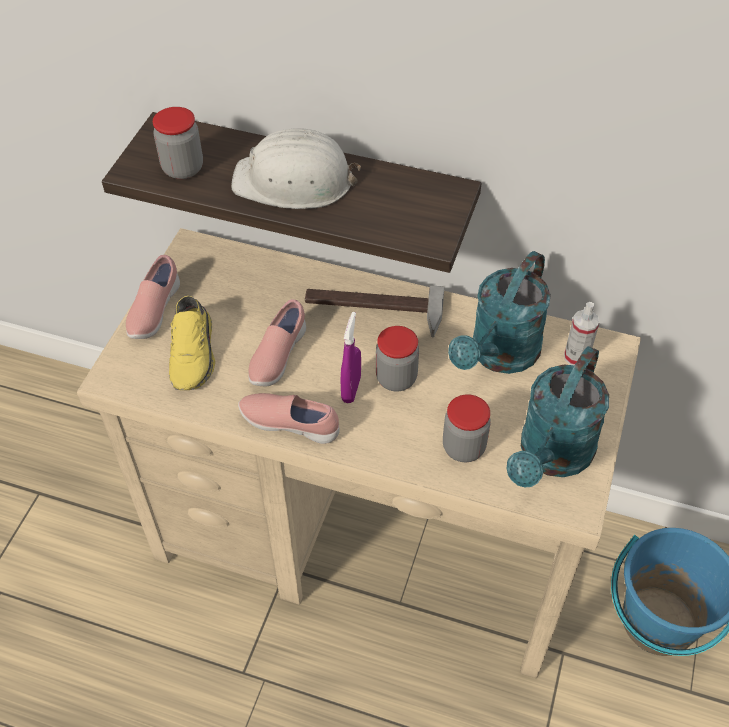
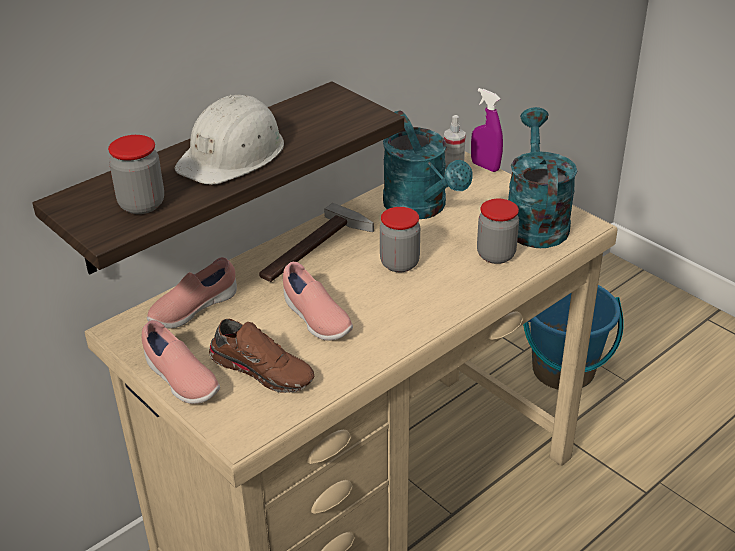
camera: 60 degrees left, 15 degrees down
yellow shoe [169,296,215,390] -> brown shoe [209,319,315,393]
pink shoe [238,393,340,444] -> pink shoe moved to [147,257,237,328]
purple spray bottle [340,312,361,403] -> purple spray bottle moved to [471,88,503,172]
turquoise watering can [507,346,609,487] -> turquoise watering can turned 150 degrees counterclockwise [508,107,578,248]

